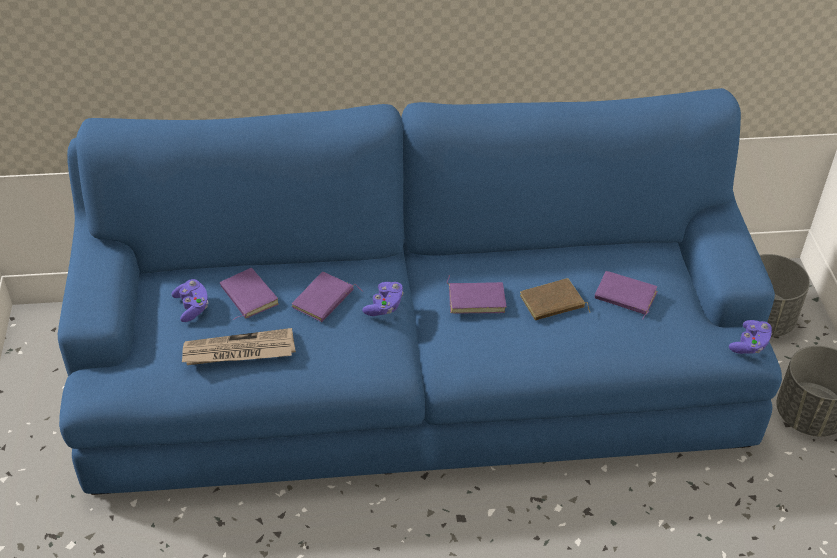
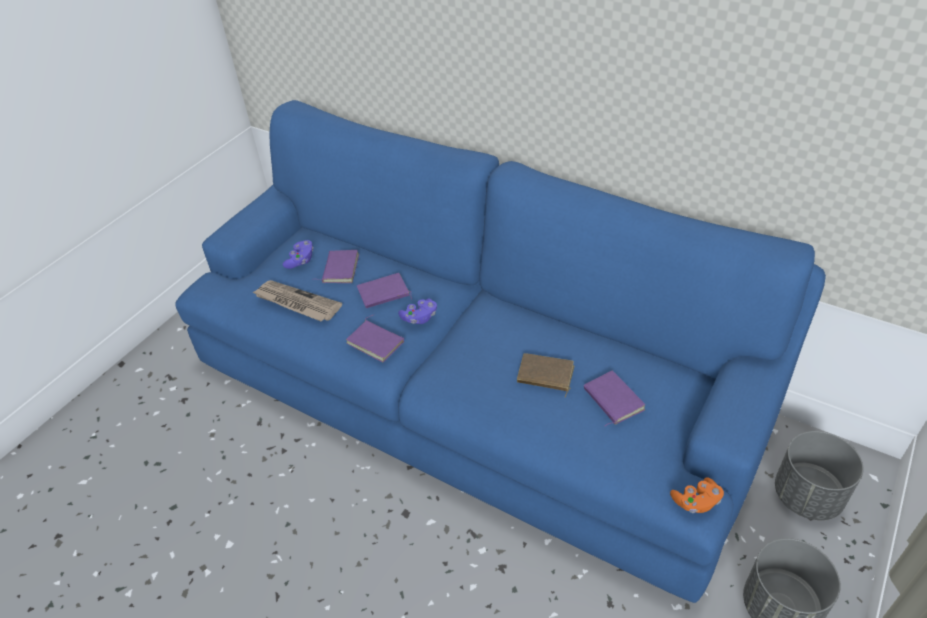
camera: 40 degrees right, 0 degrees up
purple book [447,275,507,313] -> purple book moved to [346,314,404,362]
purple game controller [729,320,772,354] -> orange game controller [670,477,724,513]

